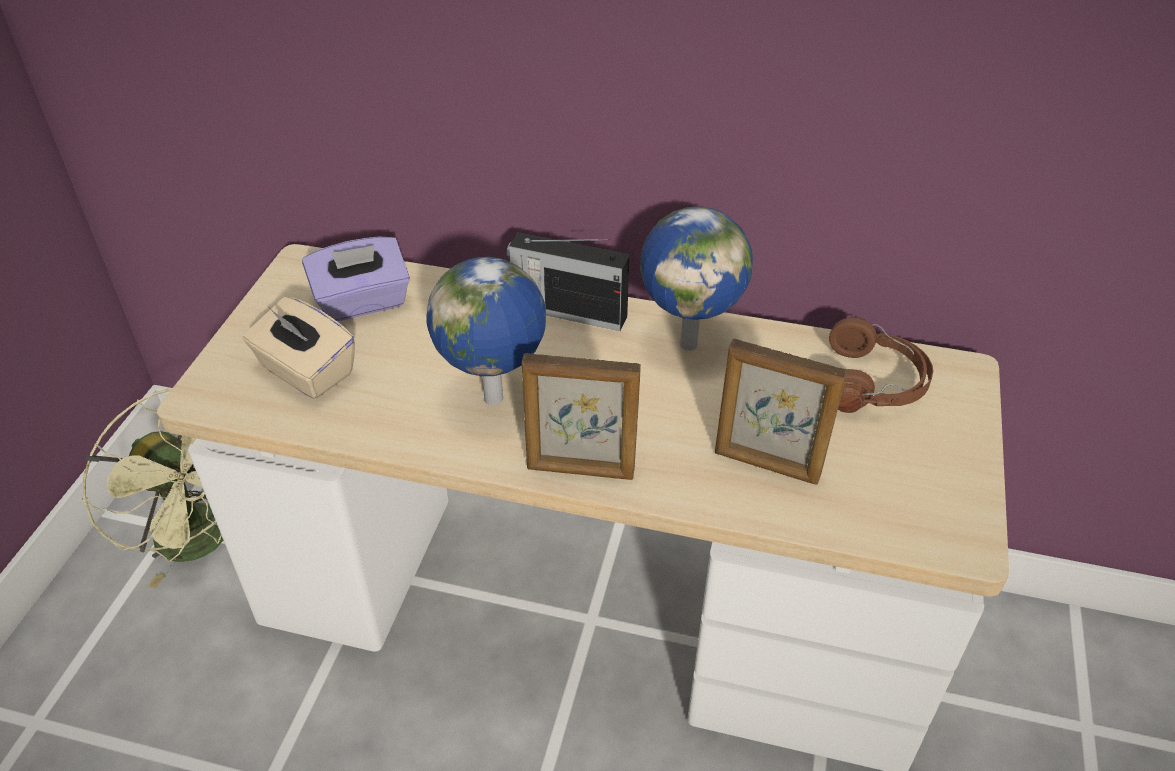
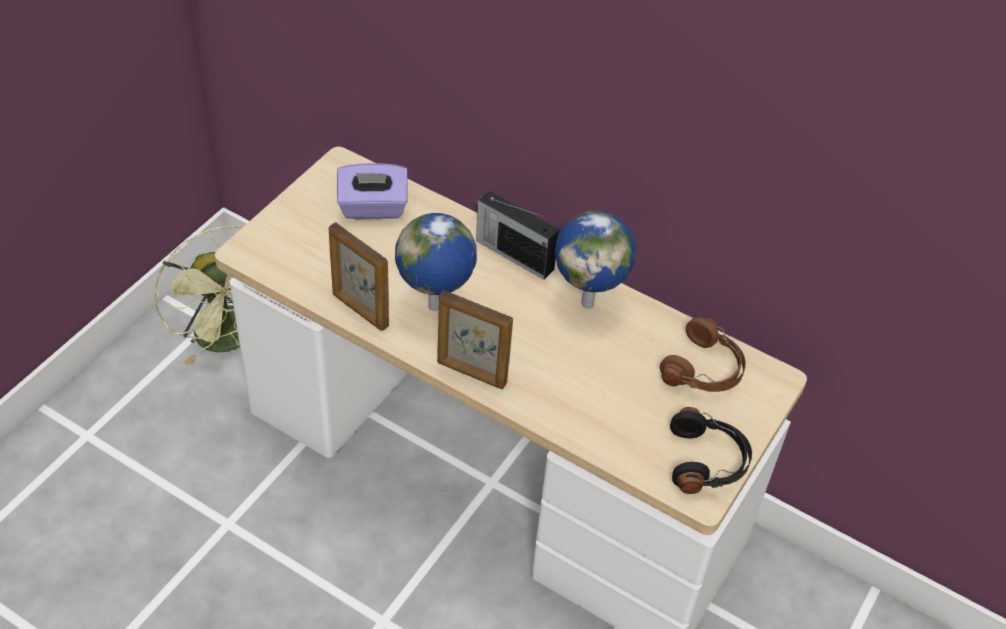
camera: 15 degrees right, 5 degrees up
beige tissue box [243,297,355,399] -> none
picture frame [715,339,847,485] -> picture frame moved to [329,222,389,331]
none -> black headphones [670,407,752,494]

